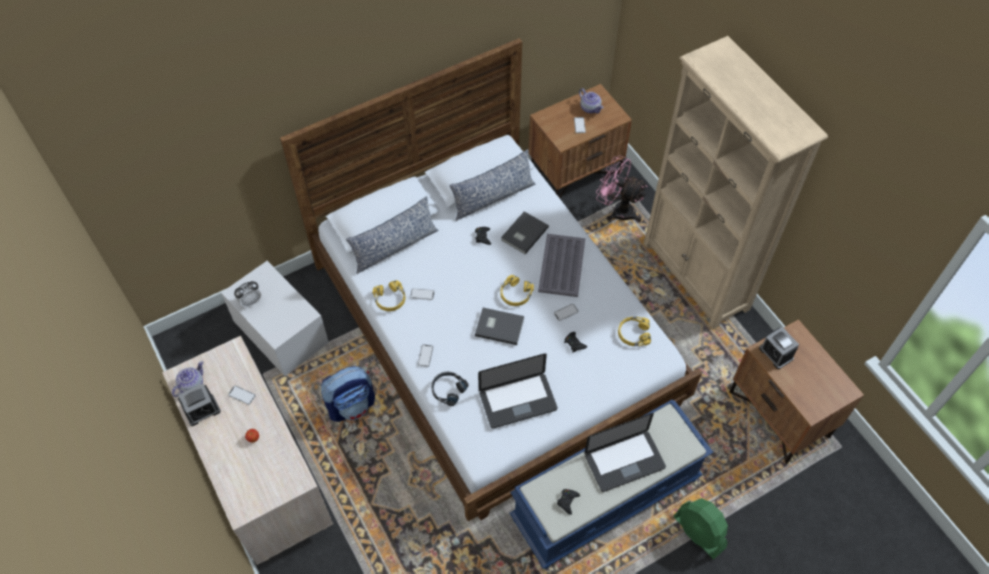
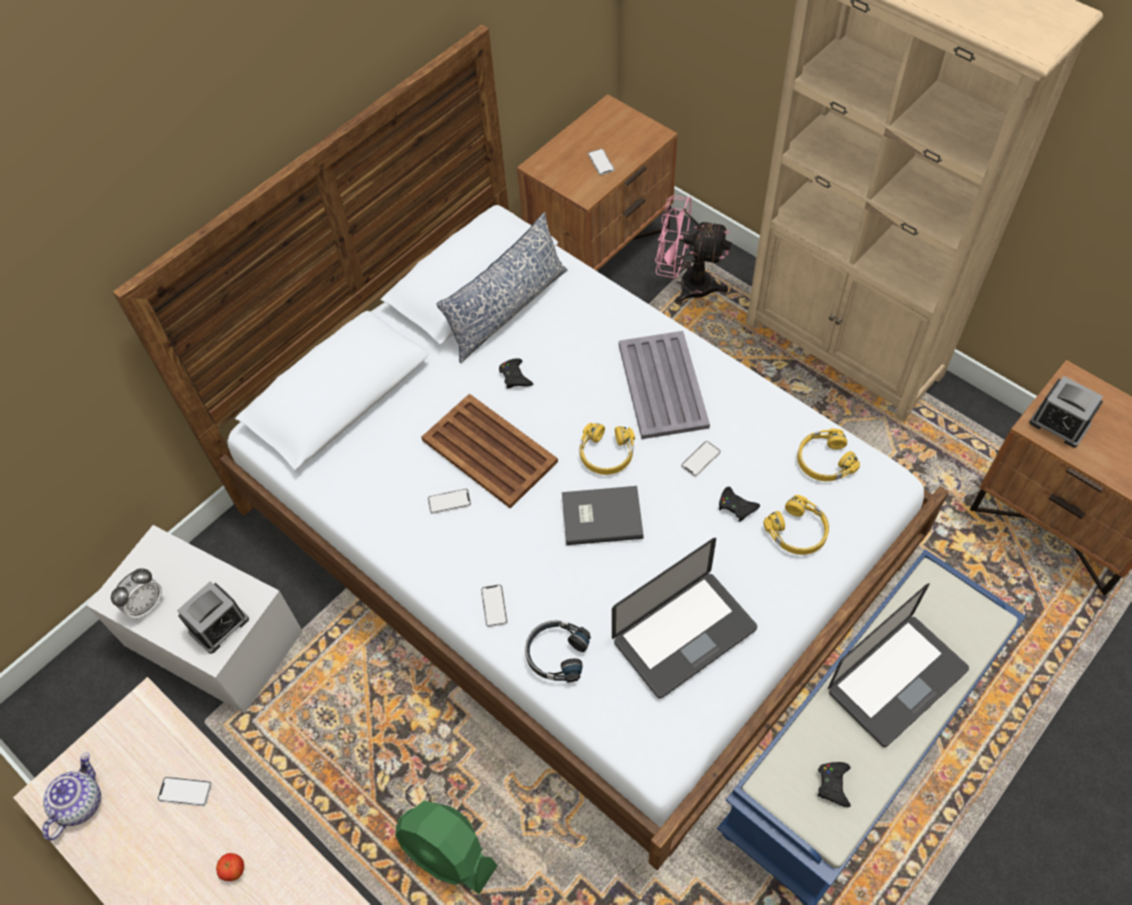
camera: 15 degrees left, 0 degrees up
alarm clock [178,383,221,426] -> alarm clock moved to [177,581,249,654]
backpack [321,366,375,422] -> none
pillow [346,196,438,274] -> none
yellow headphones [373,280,405,311] -> yellow headphones moved to [763,495,829,555]
grey book [501,211,549,254] -> none
teapot [579,88,604,113] -> none
green fan [673,498,728,559] -> green fan moved to [395,801,498,894]
none -> brown tray [421,394,558,508]

